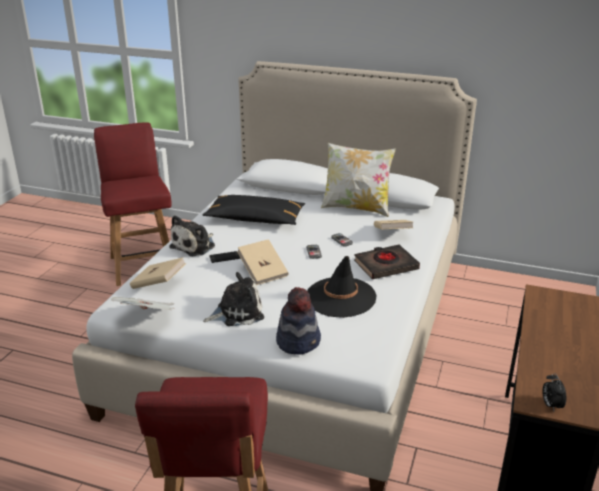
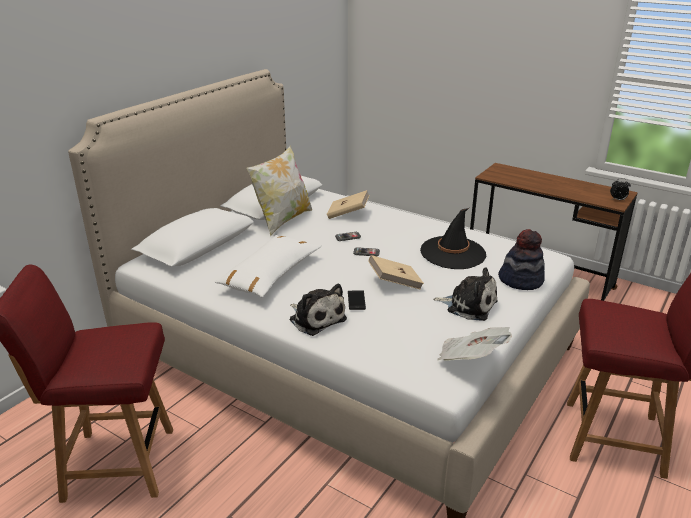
camera: 75 degrees left, 0 degrees up
beige book [130,257,186,289] -> none
black pillow [202,195,305,225] -> white pillow [215,235,322,297]
plush toy [203,272,264,326] -> plush toy turned 120 degrees clockwise [433,267,498,321]
black book [354,244,420,279] -> none

